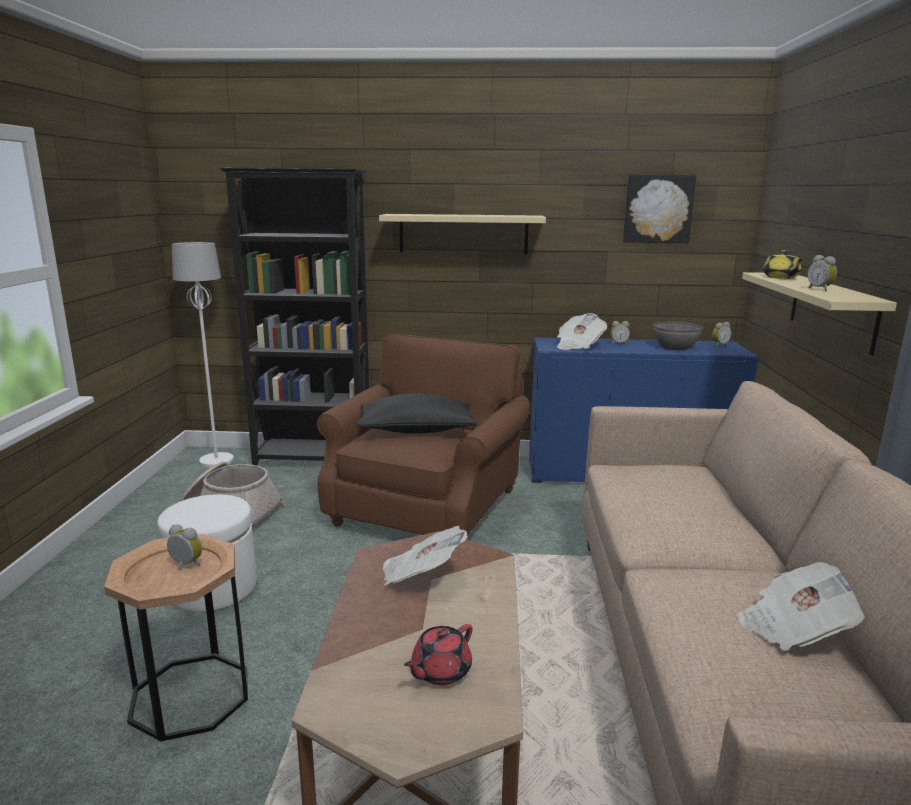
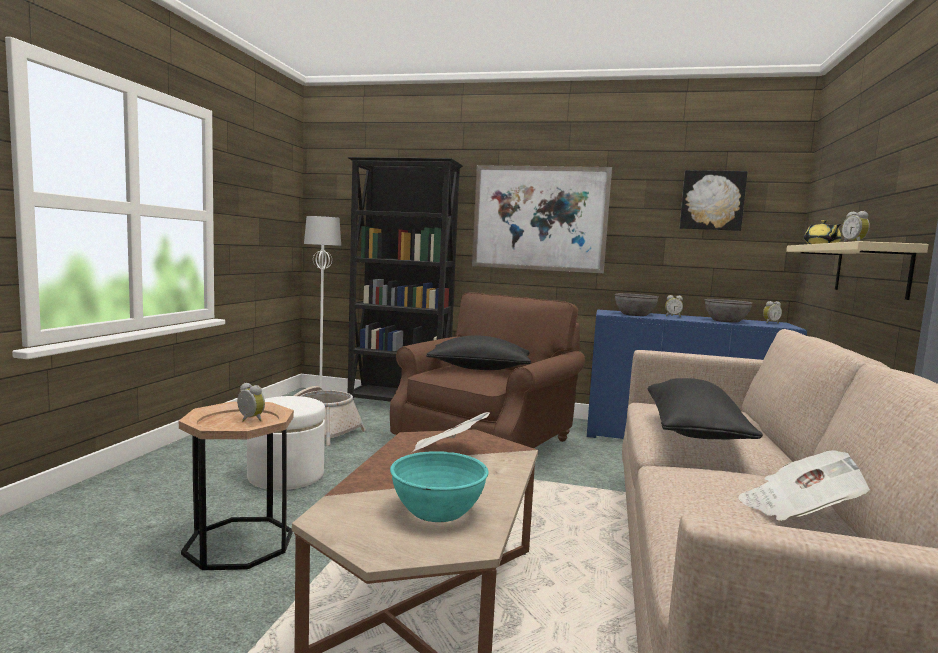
camera: 10 degrees right, 10 degrees down
beige shelf [379,214,546,254] -> picture [472,165,612,274]
red teapot [404,624,473,685] -> turquoise bowl [390,451,488,522]
newspaper [557,313,607,350] -> grey bowl [614,293,659,316]
none -> black pillow [648,378,763,440]

